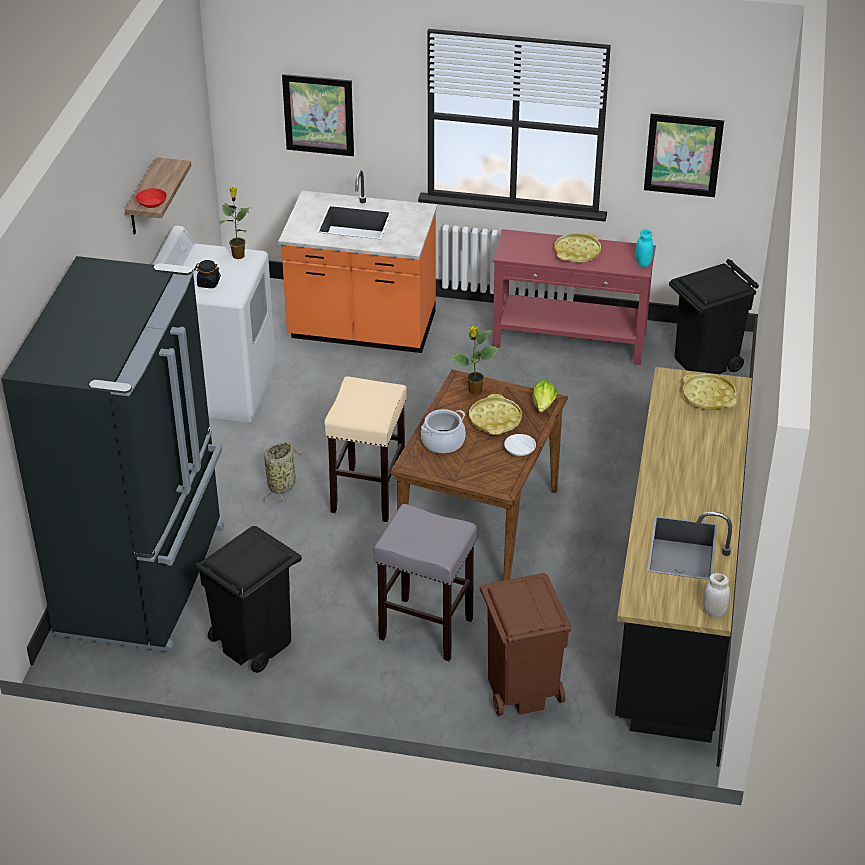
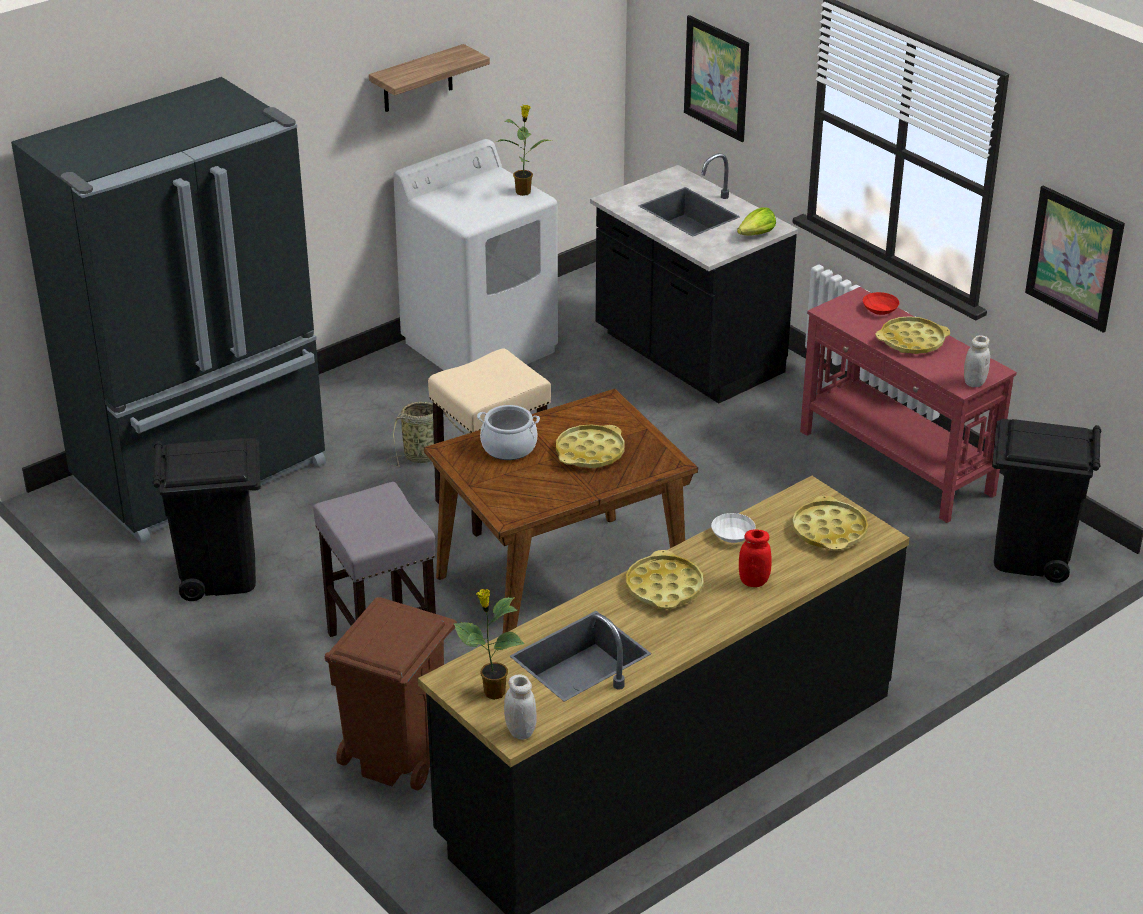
camera: 40 degrees right, 5 degrees down
red bowl [136,188,167,208] -> red bowl moved to [863,292,899,315]
black jar [194,260,221,288] -> none
orange counter [278,170,437,353] -> black counter [590,153,798,403]
potted plant [449,326,500,395] -> potted plant moved to [454,589,525,700]
white bowl [504,434,536,456] -> white bowl moved to [711,513,756,543]
lettuce [532,380,557,412] -> lettuce moved to [737,208,776,236]
turquoise jar [636,229,653,267] -> white jar [964,335,990,387]
none -> yellow tray [626,550,704,609]
none -> red jar [739,529,772,587]

